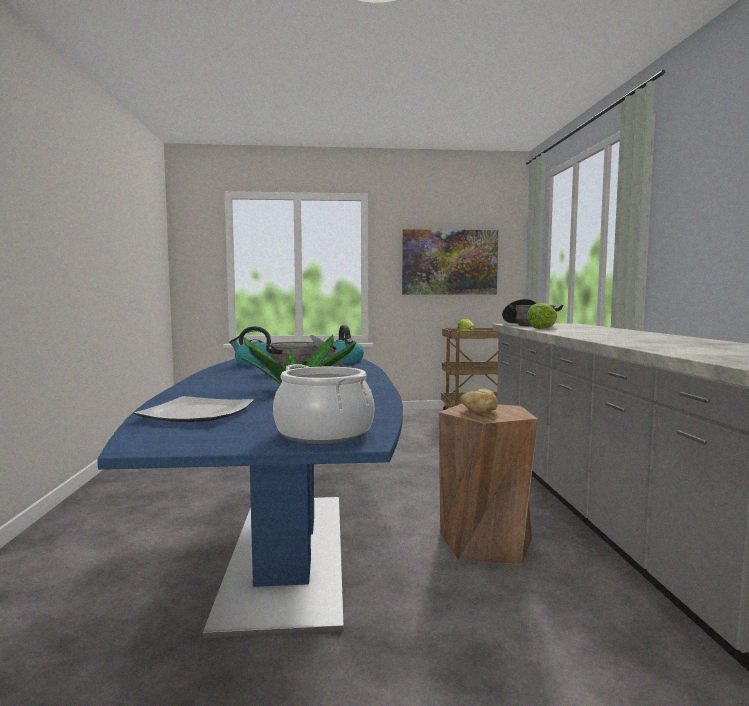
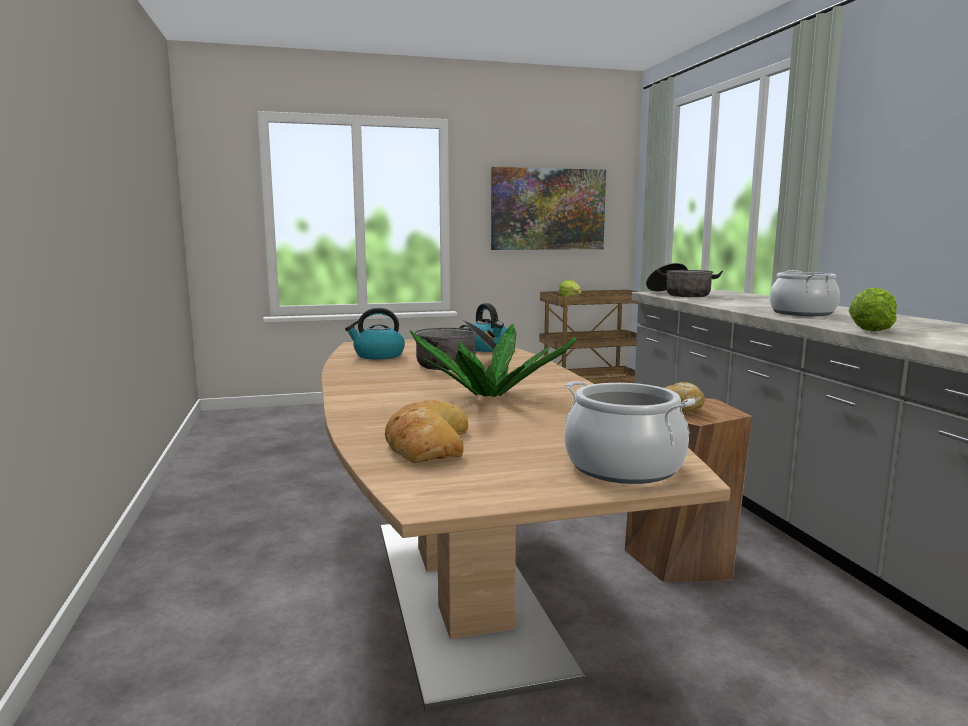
camera: 10 degrees left, 5 degrees up
blue dining table [97,357,403,639] -> brown dining table [321,339,731,711]
plate [134,396,254,422] -> bread [385,399,468,463]
lettuce [527,303,557,329] -> lettuce moved to [849,288,897,331]
none -> cooking pot [770,270,840,316]

